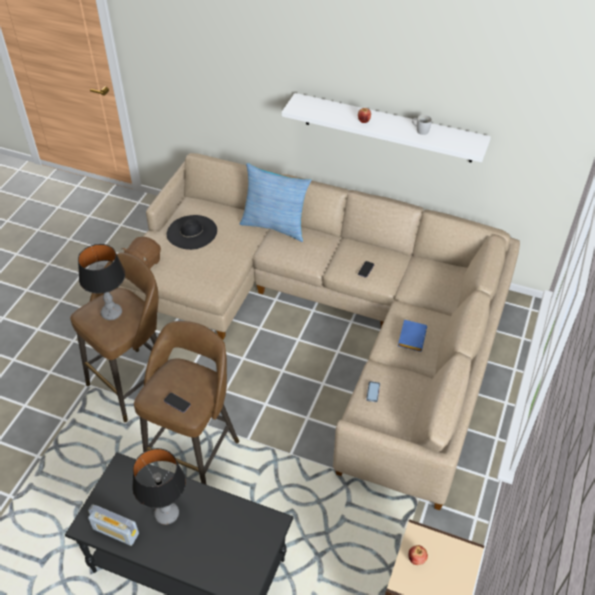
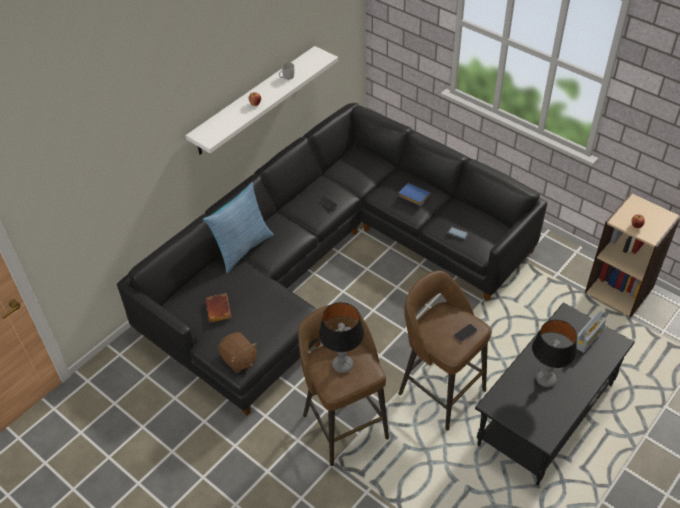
camera: 70 degrees left, 0 degrees up
radio [88,504,139,546] -> radio moved to [576,311,606,353]
beige sofa [119,153,520,510] -> black sofa [117,103,548,415]
black hat [167,215,217,250] -> brown book [205,293,231,323]

